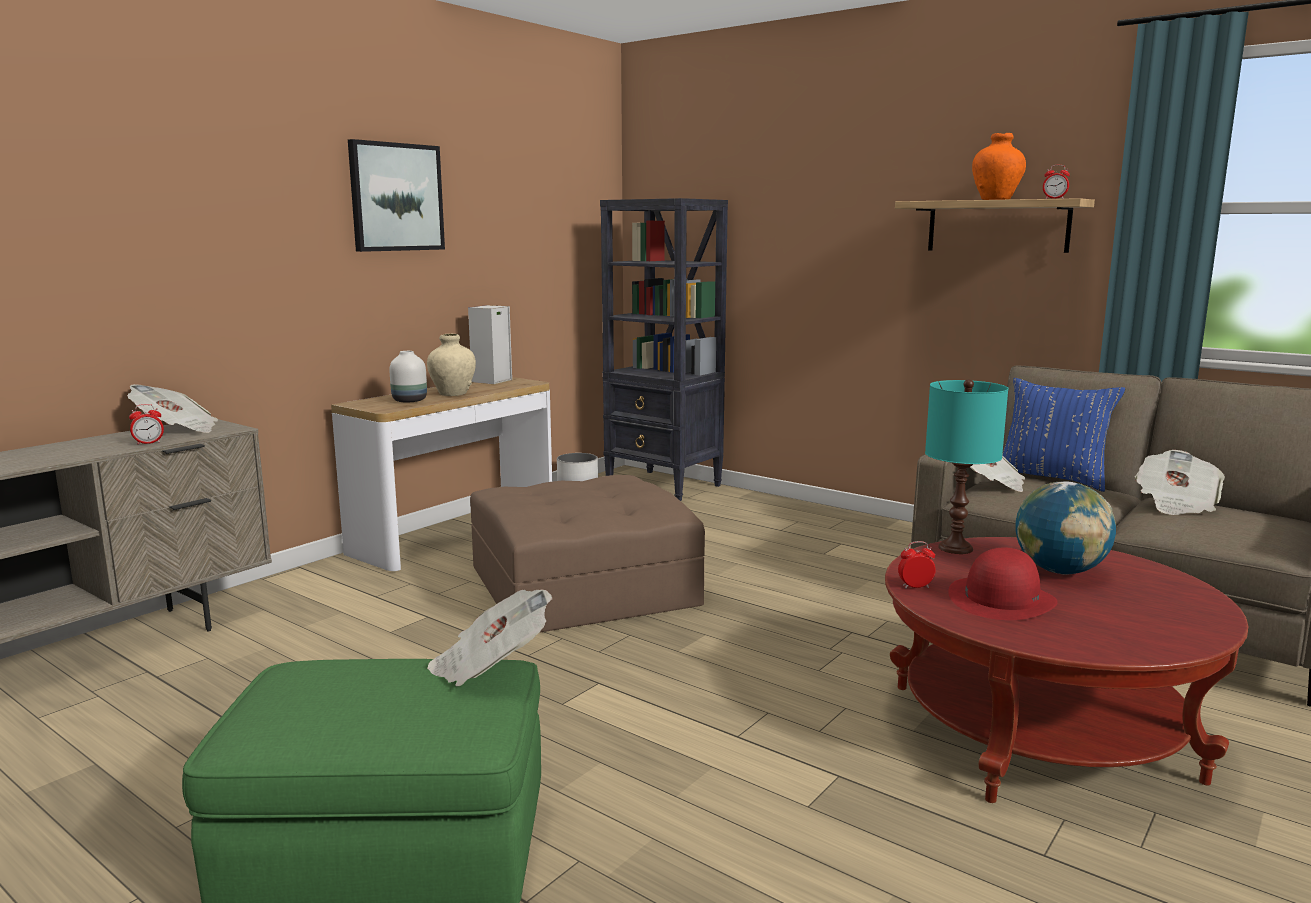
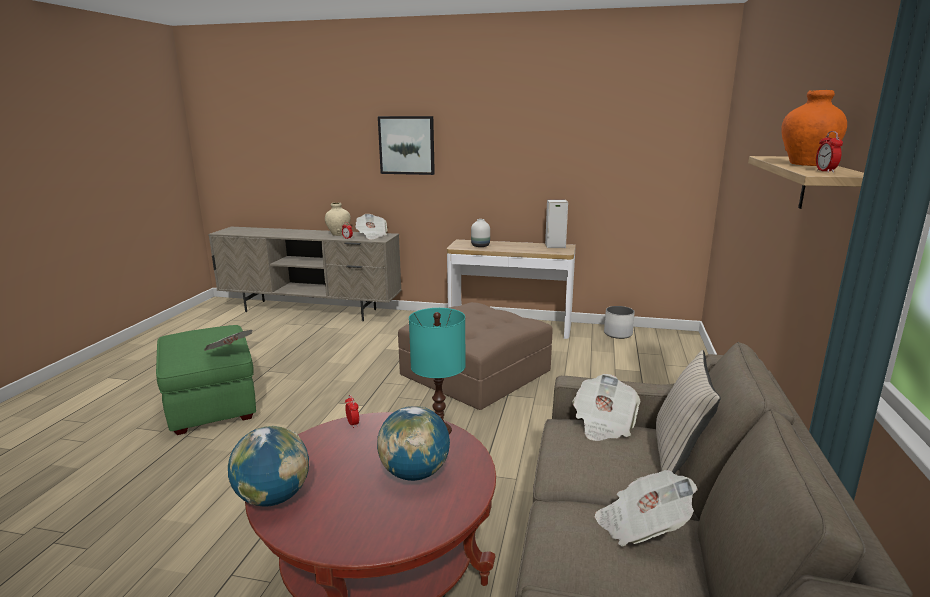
camera: 65 degrees right, 5 degrees up
picture [348,139,445,252] -> picture moved to [378,116,435,175]
beige vase [427,333,476,396] -> beige vase moved to [325,202,351,236]
black bookcase [600,198,728,501] -> none
red hat [948,547,1058,620] -> none
blue pillow [1002,378,1125,492] -> beige pillow [656,350,721,474]
none -> globe [228,426,309,506]

